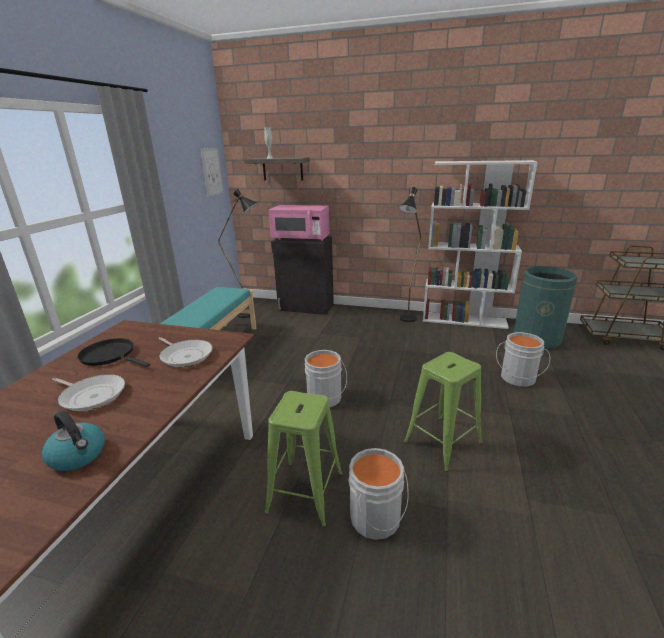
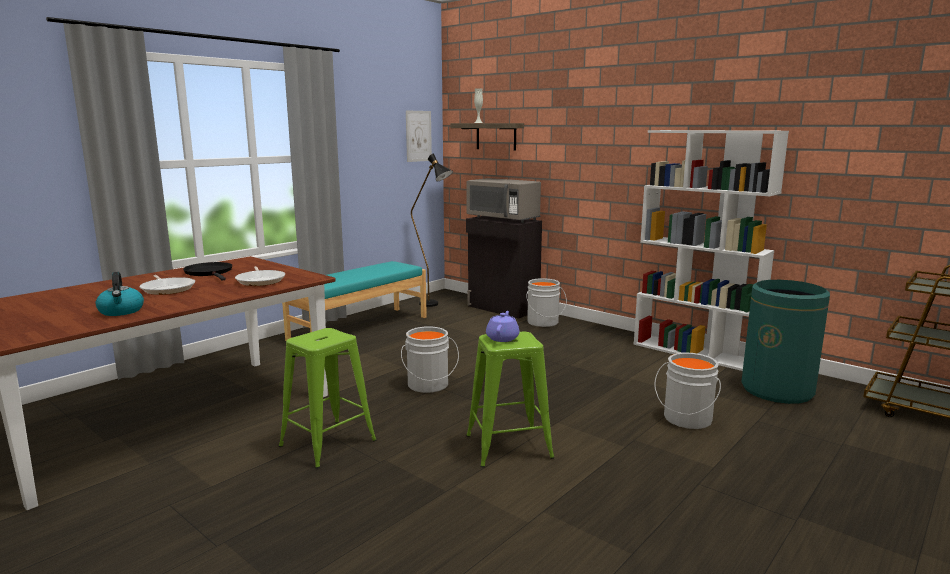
camera: 25 degrees right, 10 degrees down
pink microwave [268,205,330,241] -> grey microwave [466,178,541,223]
grey bucket [348,448,409,540] -> grey bucket moved to [526,278,567,327]
black floor lamp [399,187,421,322] -> none
none -> purple teapot [486,311,519,342]

